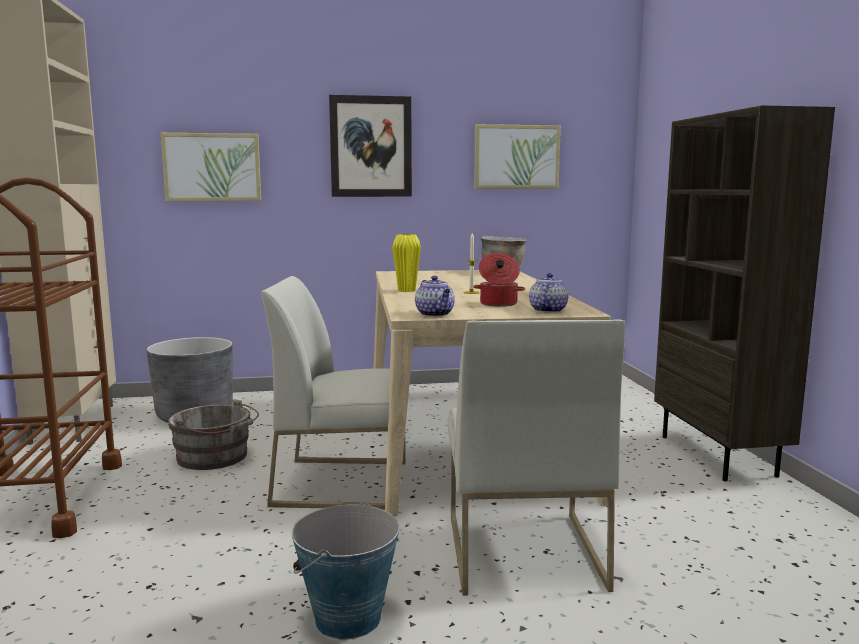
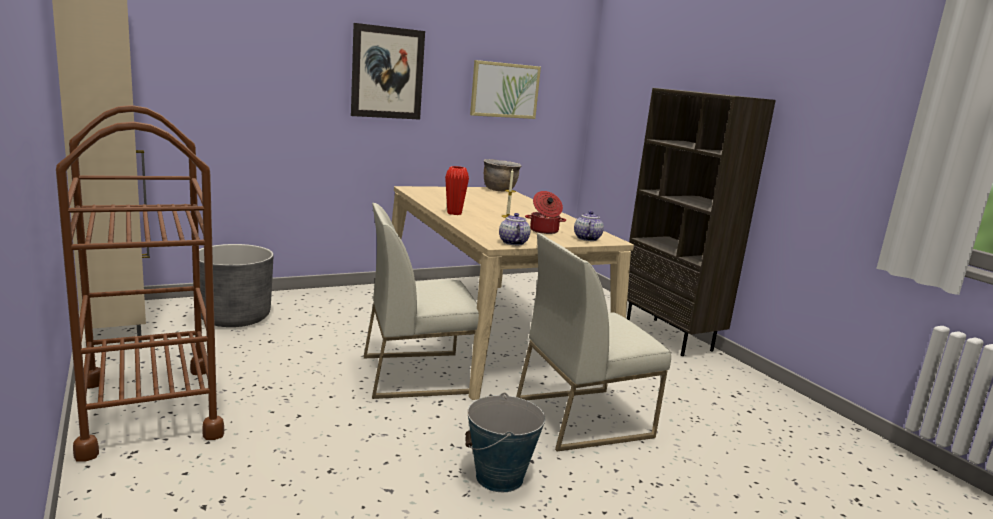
camera: 20 degrees left, 5 degrees up
picture [161,133,261,201] -> none
grey bucket [168,399,259,470] -> none
yellow vase [392,234,421,292] -> red vase [445,166,469,215]
teapot [415,276,455,317] -> teapot turned 150 degrees counterclockwise [499,213,530,245]
white chair [447,319,625,596] -> white chair turned 90 degrees clockwise [516,233,671,451]

